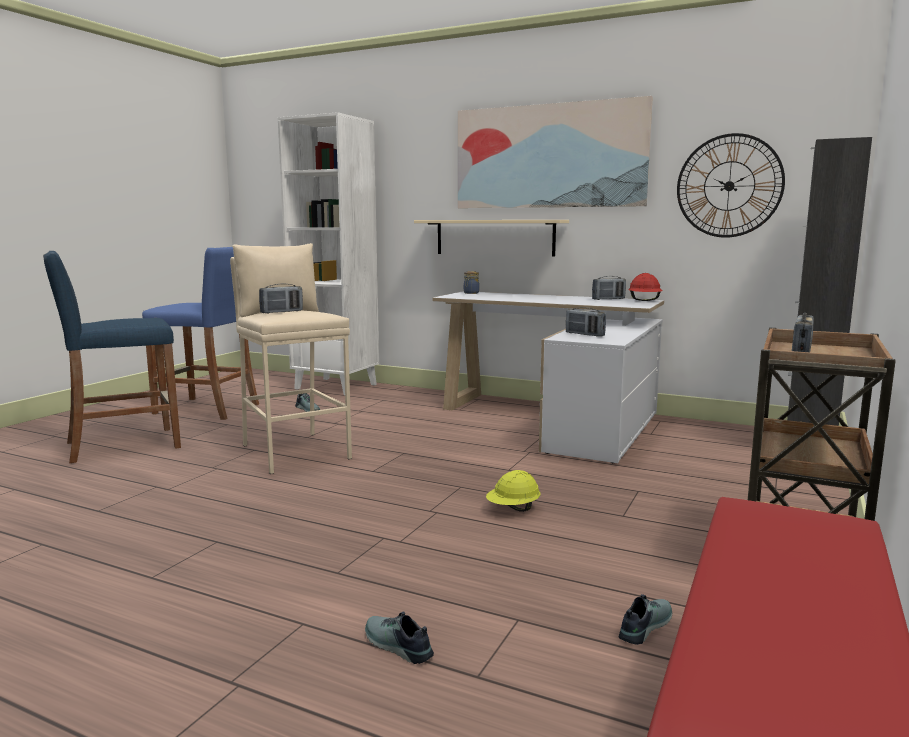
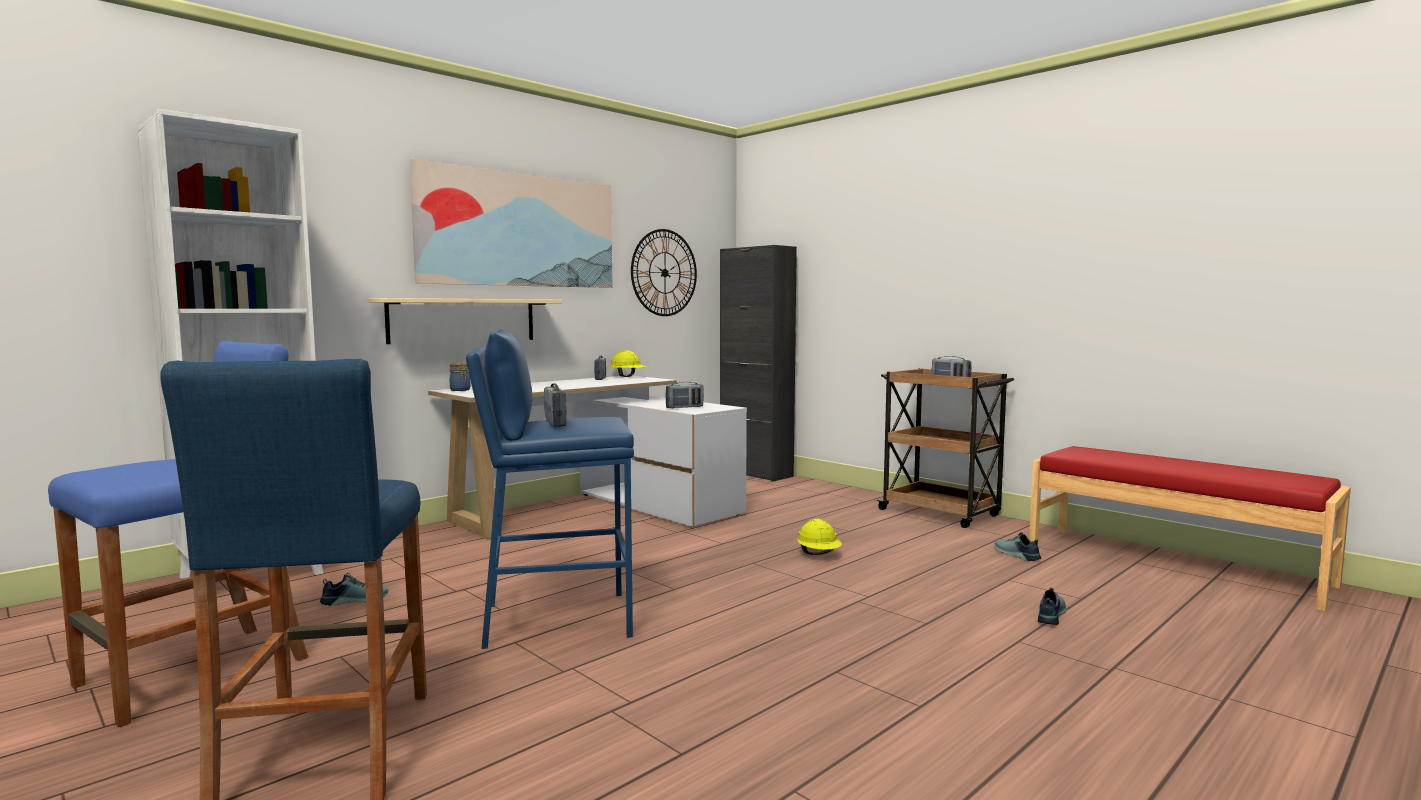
camera: 70 degrees left, 5 degrees down
beige stool [230,243,352,474] -> blue stool [466,329,634,649]
shoe [365,611,434,664] -> shoe turned 150 degrees clockwise [1038,588,1066,625]
red hard hat [628,273,663,301] -> yellow hard hat [610,350,647,377]

